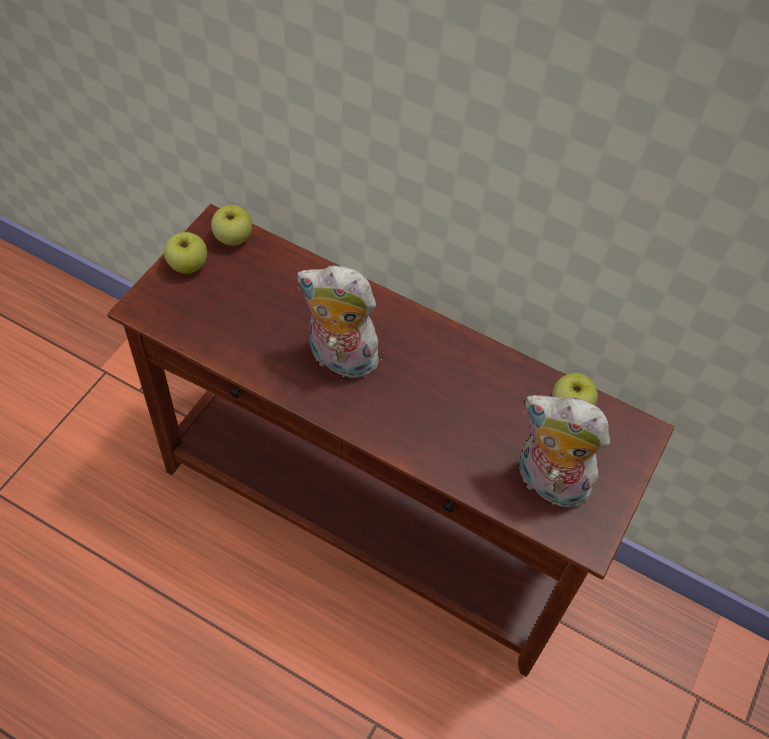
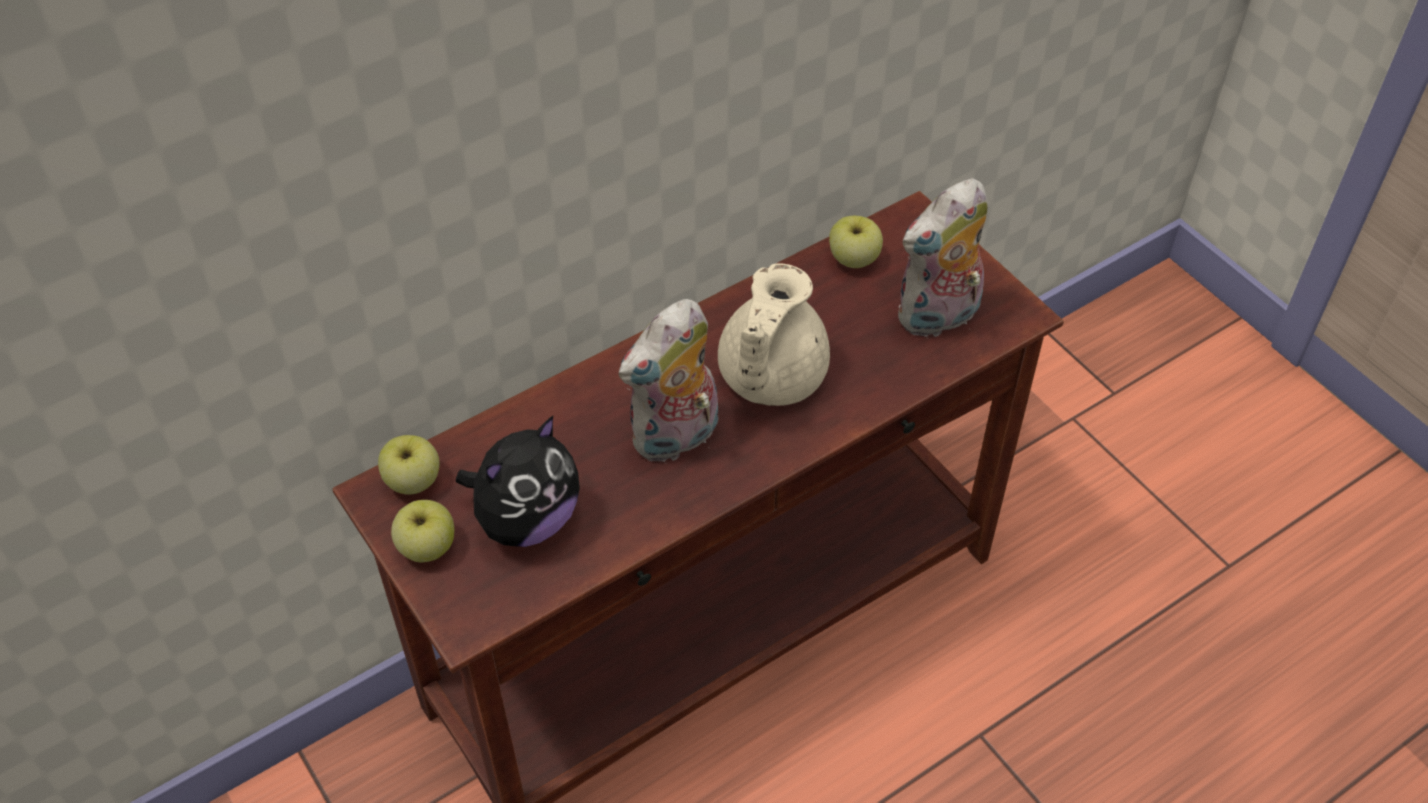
camera: 60 degrees left, 5 degrees down
none -> plush toy [456,416,580,547]
none -> beige teapot [718,263,830,406]

